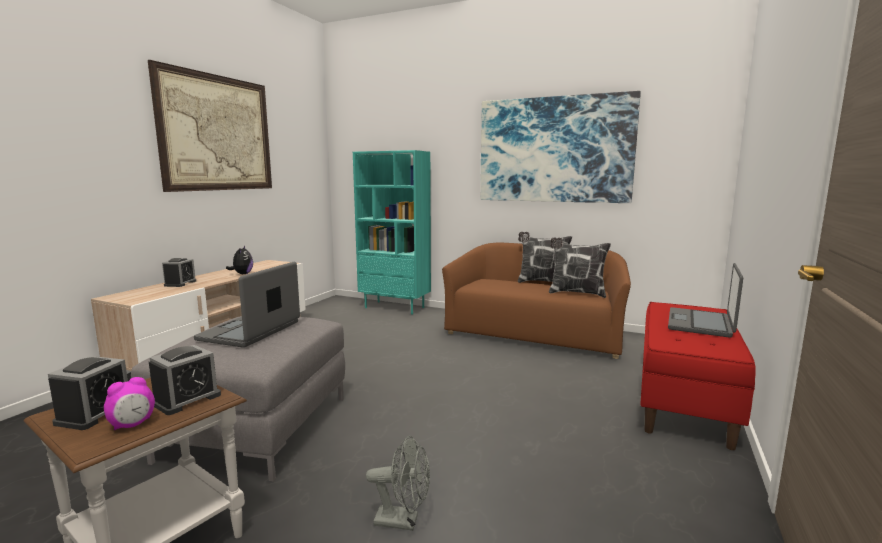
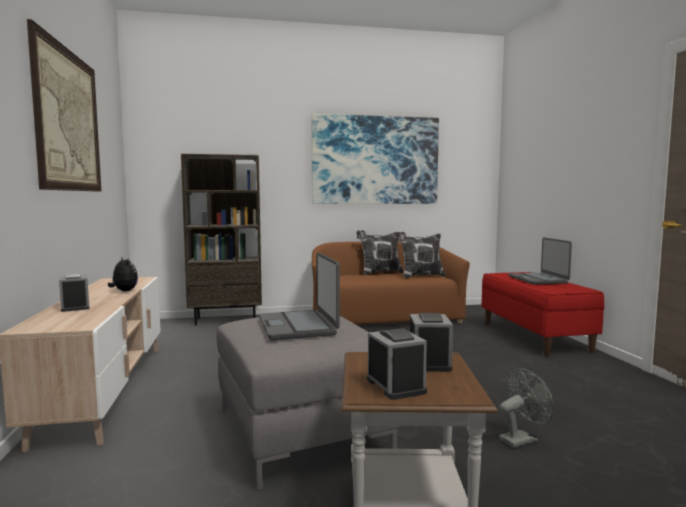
camera: 35 degrees left, 5 degrees down
alarm clock [104,377,155,430] -> none
turquoise bookcase [353,150,431,315] -> brown bookcase [181,154,262,326]

